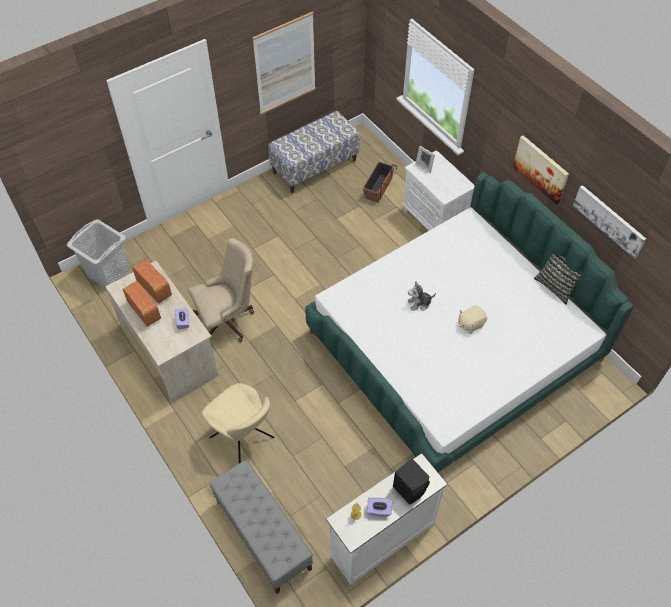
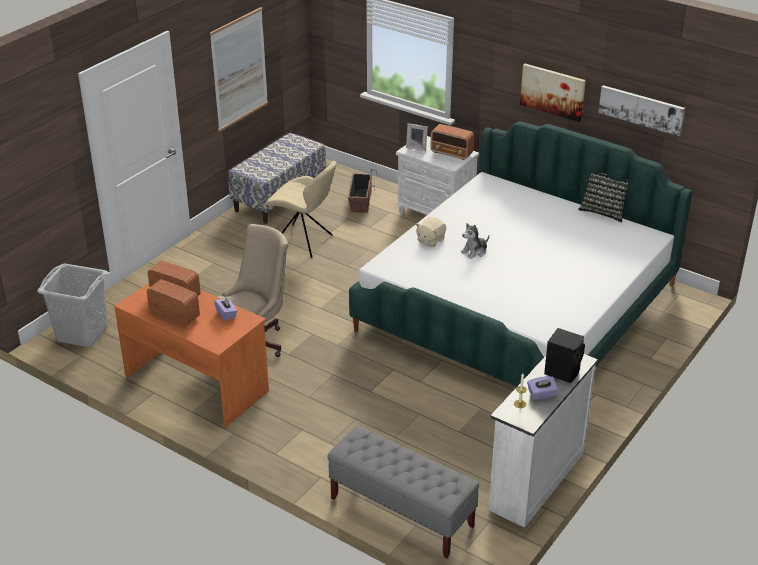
camera: 20 degrees left, 20 degrees down
beige desk [105,261,218,403] -> orange desk [114,283,269,427]
beige chair [202,383,275,463] -> beige chair moved to [266,161,337,258]
beige plush toy [458,305,487,334] -> beige plush toy moved to [416,217,446,247]
none -> radio [430,124,474,160]

